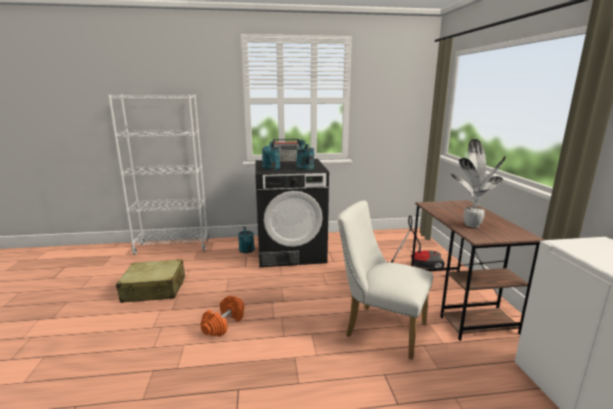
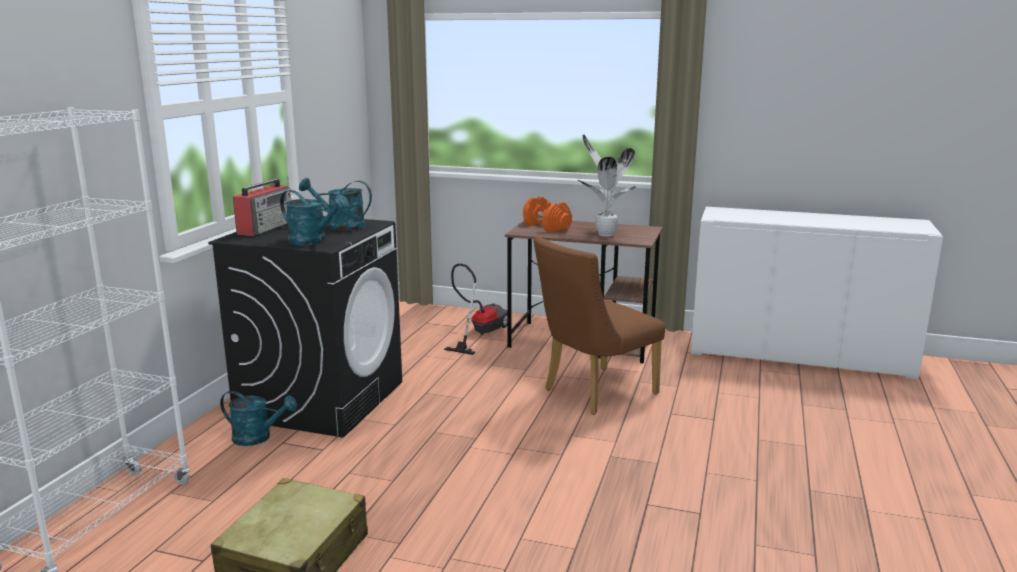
camera: 65 degrees left, 0 degrees up
orange dumbbell [200,295,244,337] -> orange dumbbell moved to [523,197,572,232]
white chair [338,200,433,360] -> brown chair [533,236,665,415]

